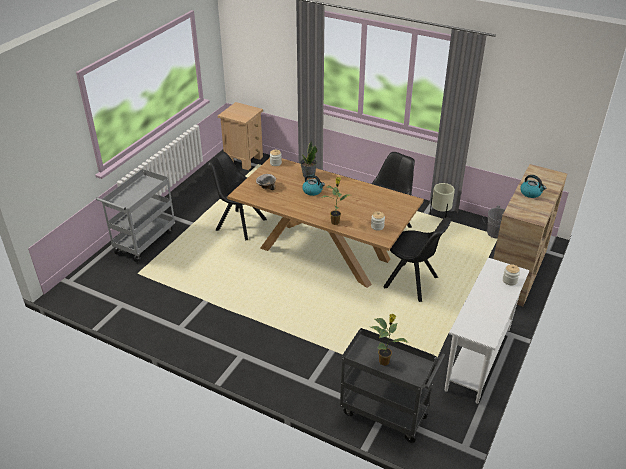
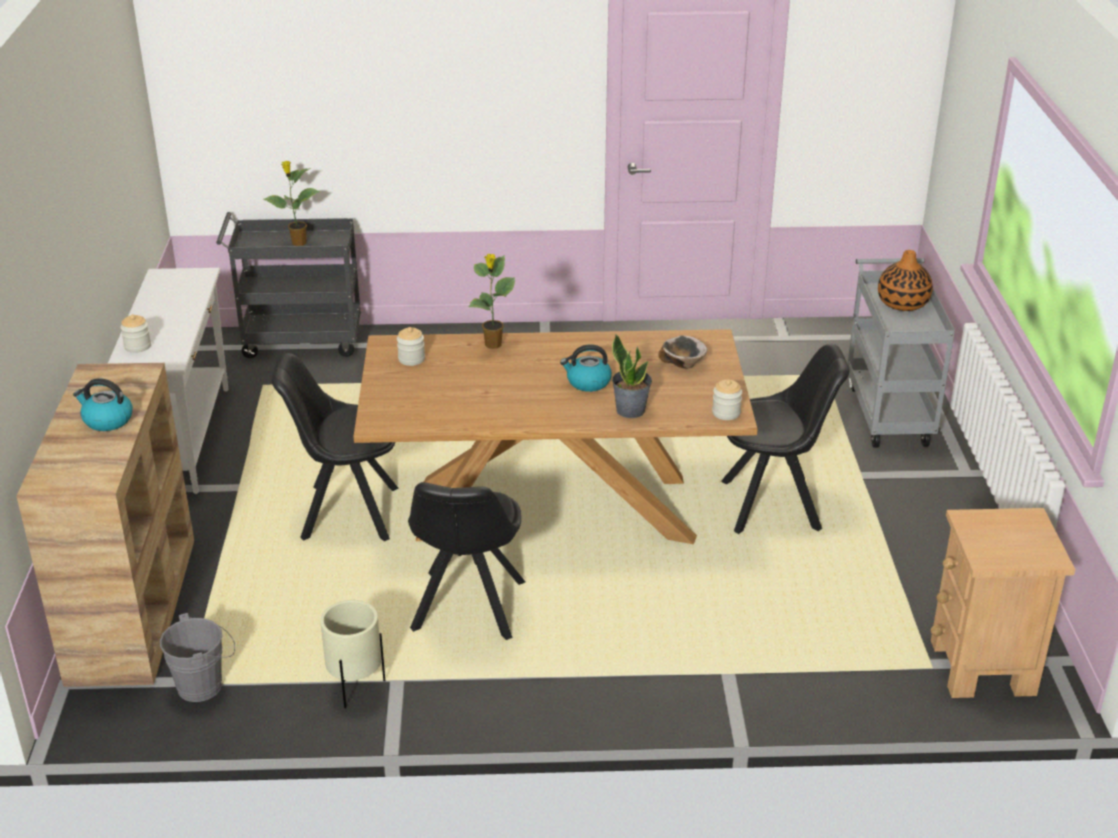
camera: 150 degrees right, 5 degrees down
none -> vase [878,250,933,311]

